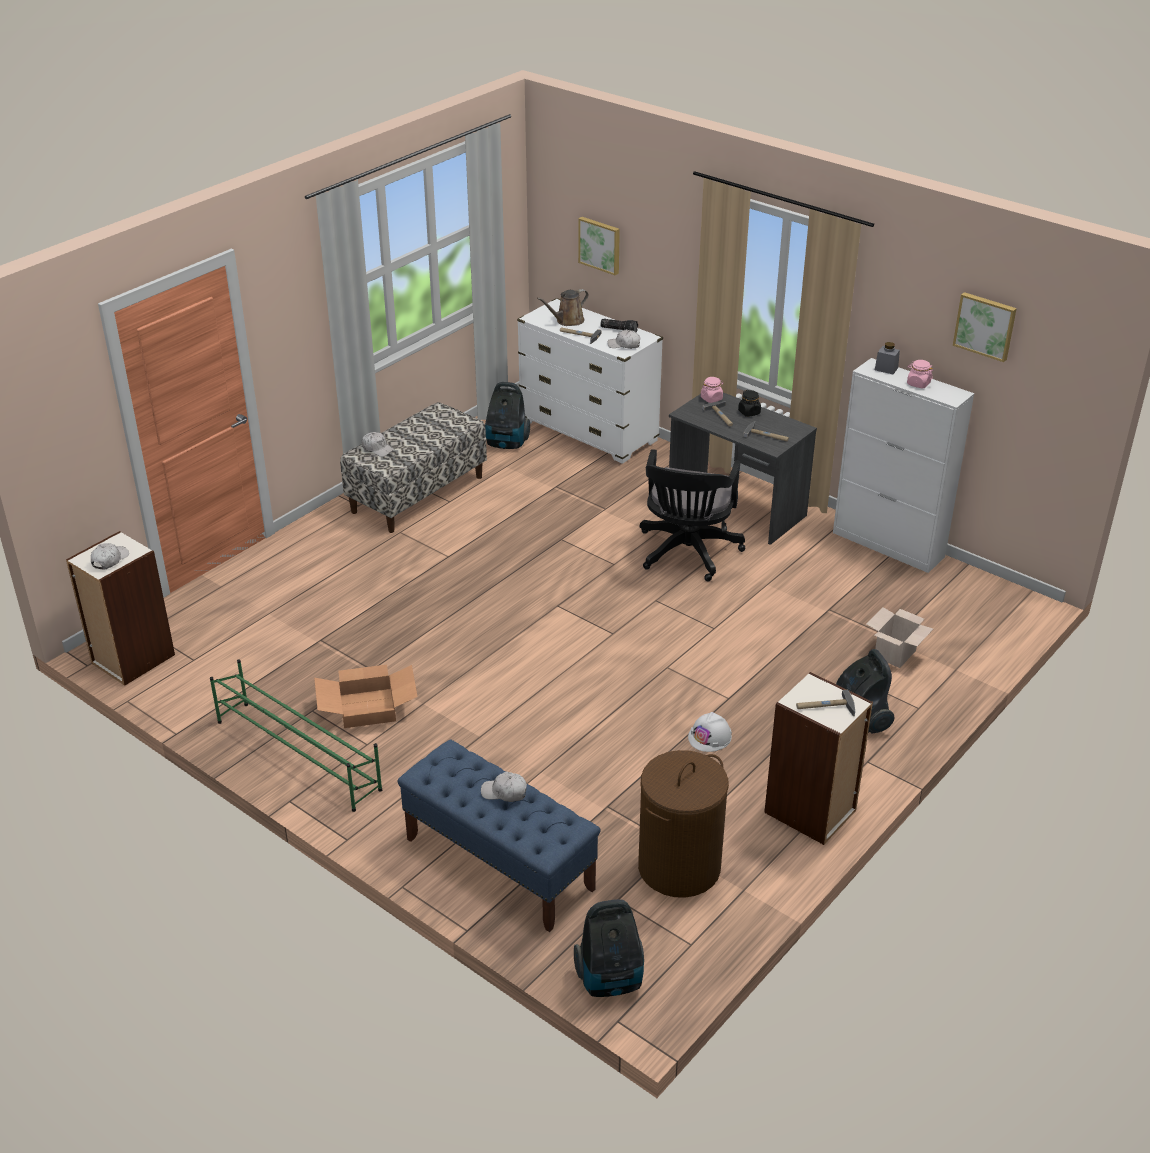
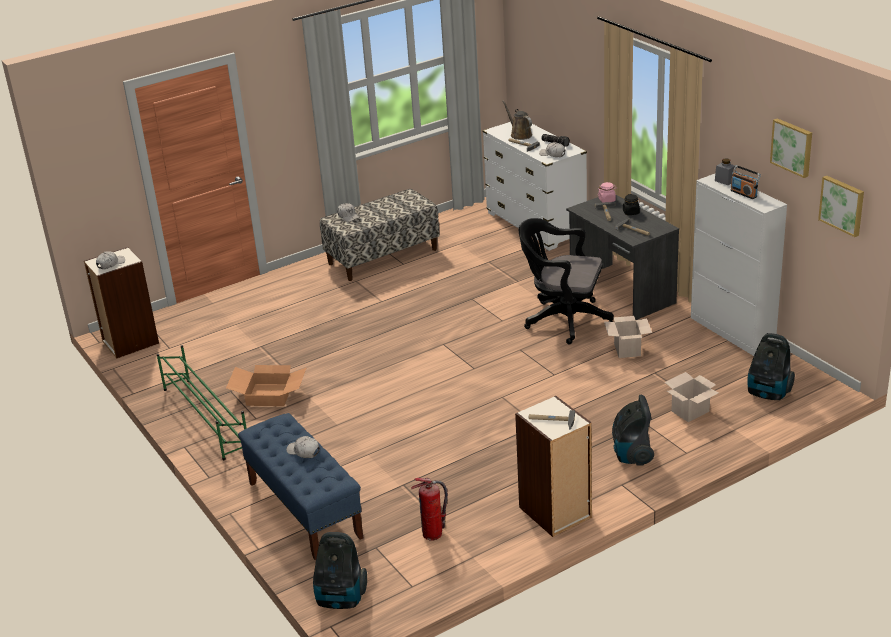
camera: 20 degrees right, 5 degrees down
vacuum cleaner [485,382,530,449] -> vacuum cleaner moved to [748,333,795,400]
brown watering can [537,289,588,326] -> brown watering can turned 75 degrees clockwise [502,100,532,140]
picture [578,217,620,275] -> picture moved to [818,176,864,237]
brown laundry basket [638,750,729,898] -> fire extinguisher [411,478,448,541]
black office chair [640,449,745,581] -> black office chair turned 75 degrees clockwise [519,218,614,344]
white hard hat [688,712,732,752] -> none
pink jar [907,360,933,388] -> radio [731,165,761,199]
none -> cardboard box [604,316,652,358]

